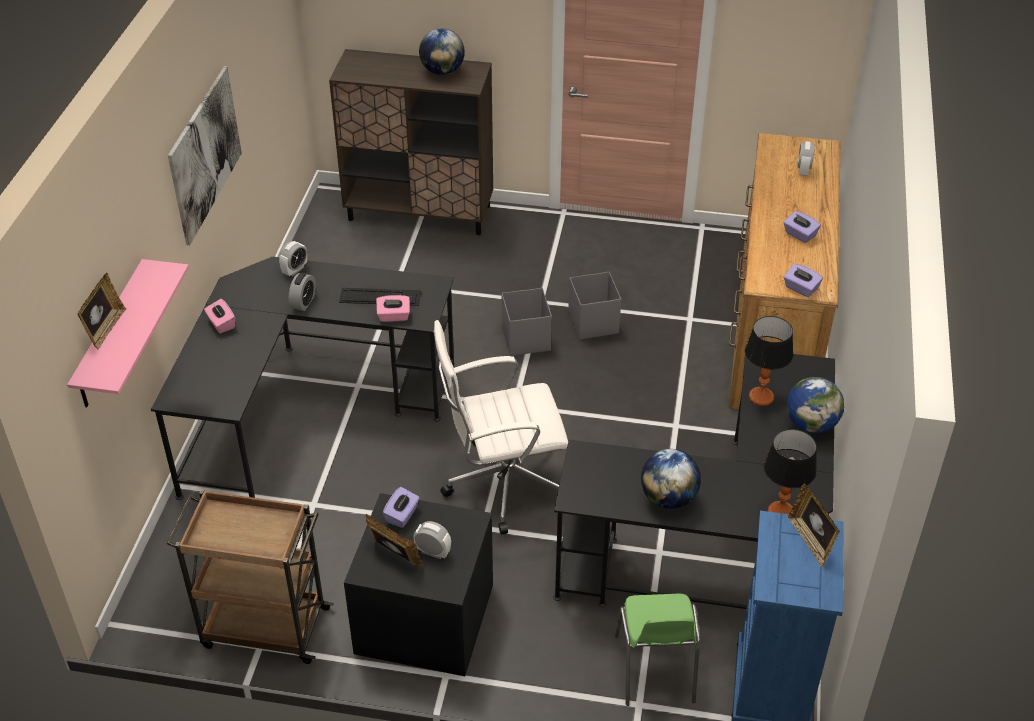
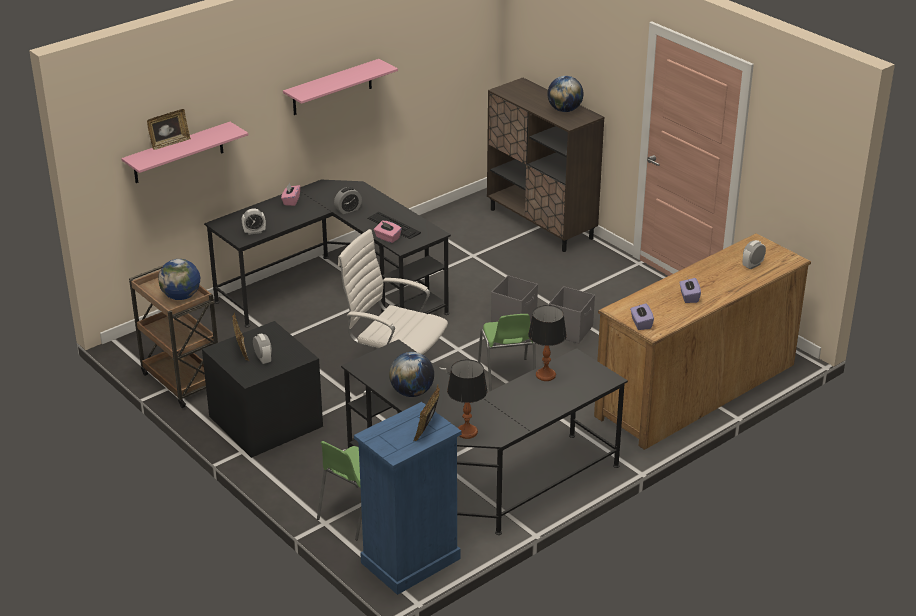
camera: 40 degrees right, 10 degrees down
picture [168,66,242,245] -> pink shelf [283,59,398,115]
alarm clock [279,241,307,277] -> alarm clock moved to [242,209,266,235]
purple tissue box [383,487,419,528] -> none
globe [786,377,844,433] -> globe moved to [158,259,200,300]
none -> green chair [478,314,536,392]

